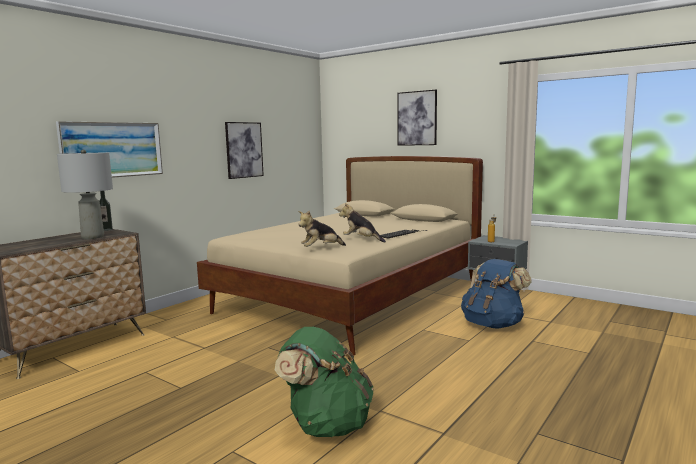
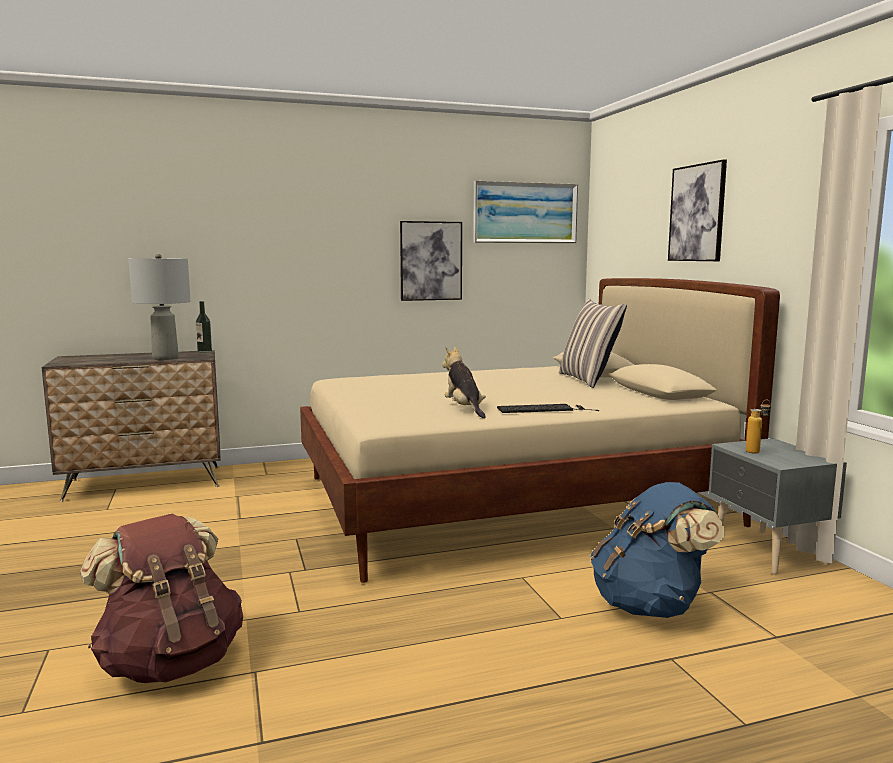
camera: 35 degrees right, 0 degrees up
picture [56,121,163,178] -> picture moved to [473,181,578,243]
green backpack [275,327,374,437] -> brown backpack [80,514,243,683]
plush toy [298,210,346,247] -> none
none -> pillow [559,299,627,388]

